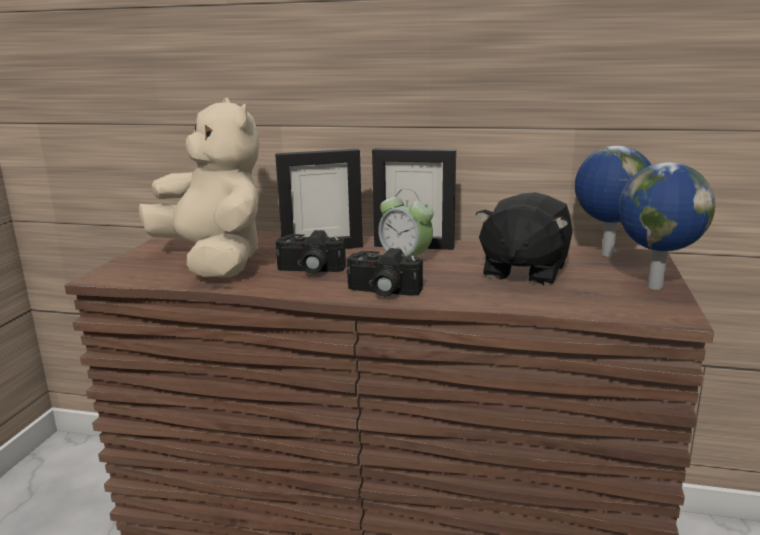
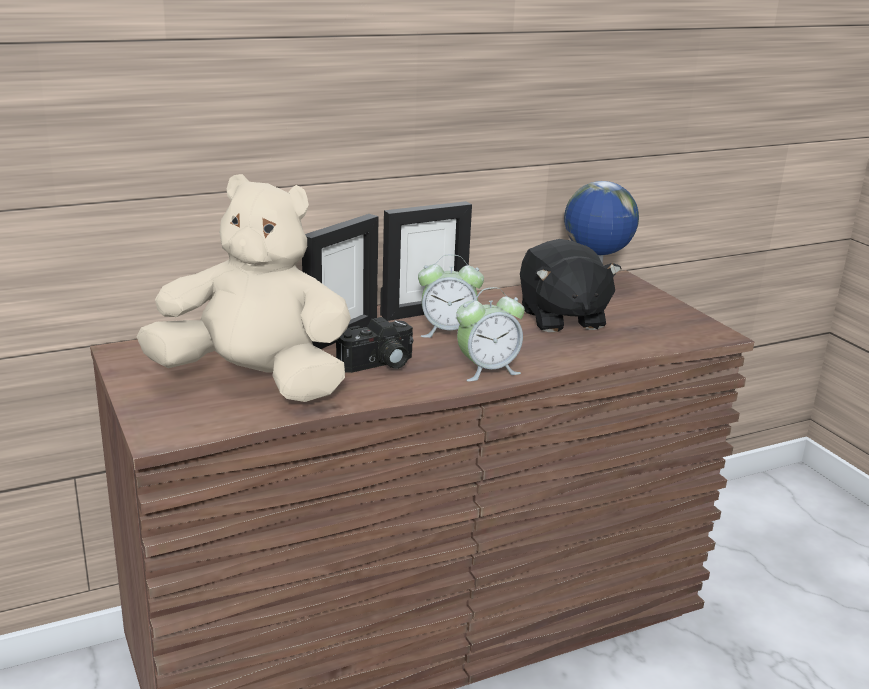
camera: 40 degrees left, 5 degrees up
camera [347,248,423,297] -> alarm clock [456,287,525,381]
globe [619,162,715,290] -> none

